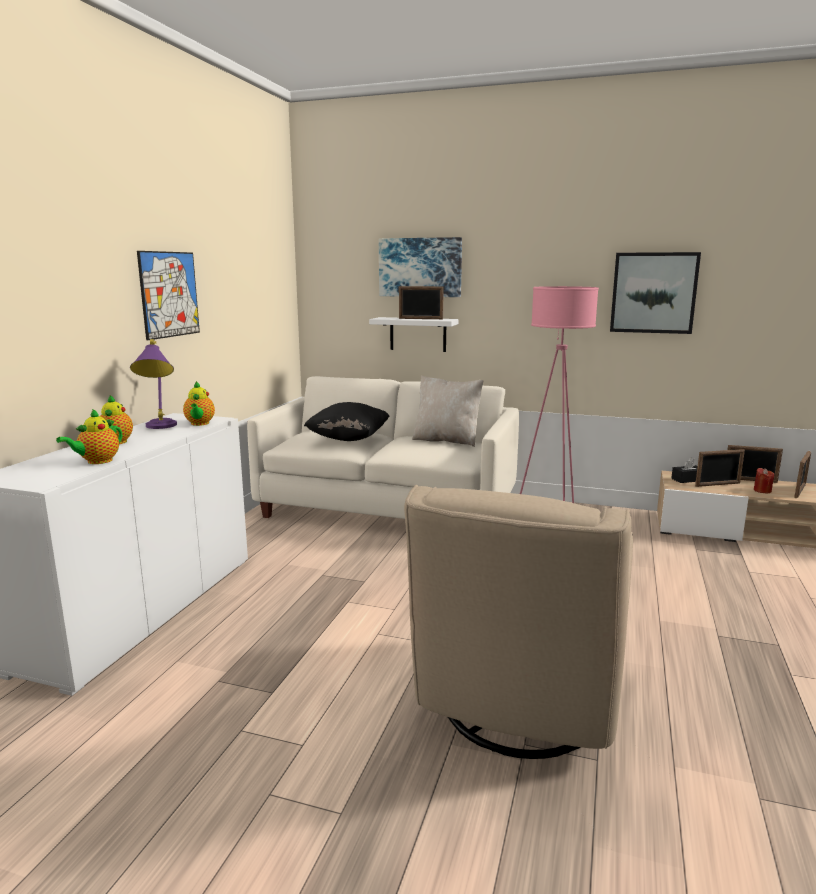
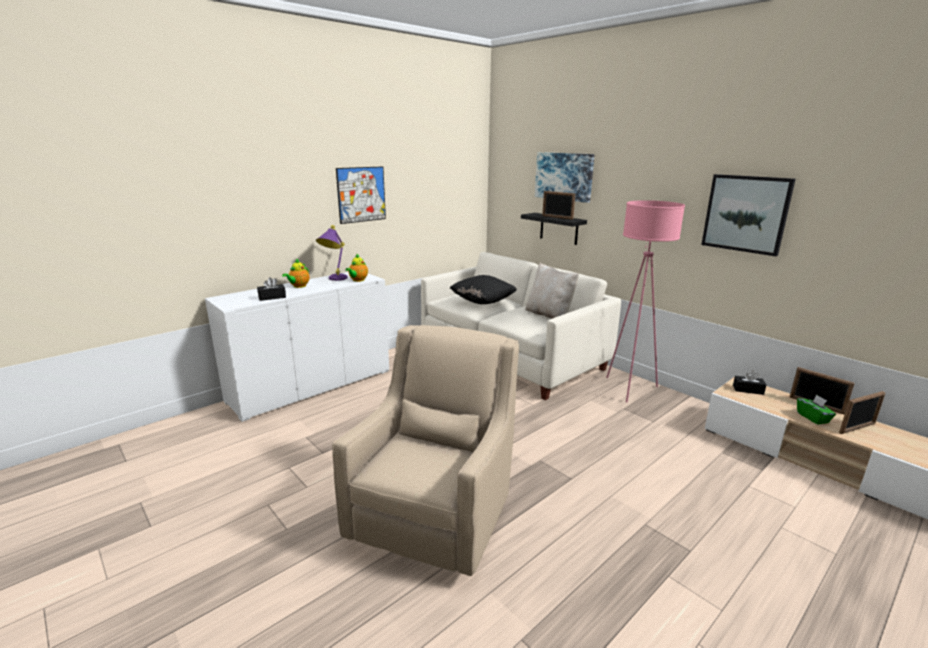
camera: 30 degrees right, 5 degrees up
teapot [56,409,122,464] -> black tissue box [257,277,286,301]
white shelf [369,317,458,352] -> black shelf [521,213,587,245]
beige armchair [404,485,633,759] -> beige armchair turned 150 degrees clockwise [332,325,519,576]
picture frame [695,449,745,487] -> none
red candle [754,468,774,493] -> green tissue box [797,394,836,425]

